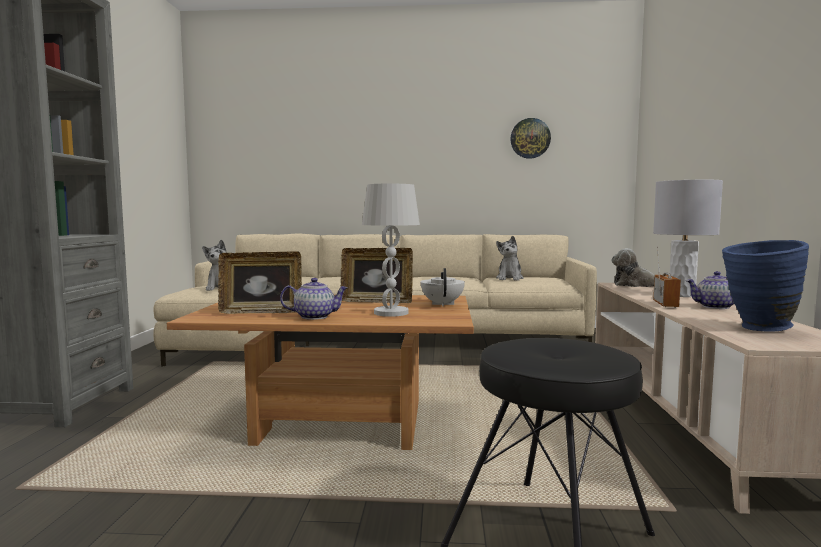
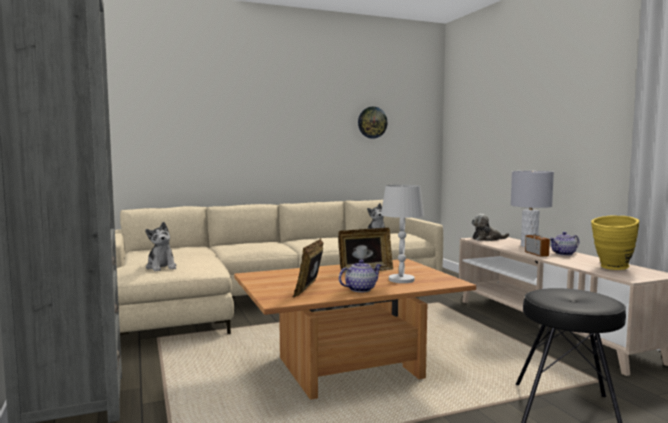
camera: 25 degrees left, 0 degrees up
picture frame [218,251,302,314] -> picture frame turned 135 degrees clockwise [293,238,324,297]
white teapot [421,268,465,306] -> none
blue vase [722,240,809,332] -> yellow vase [591,215,639,270]

